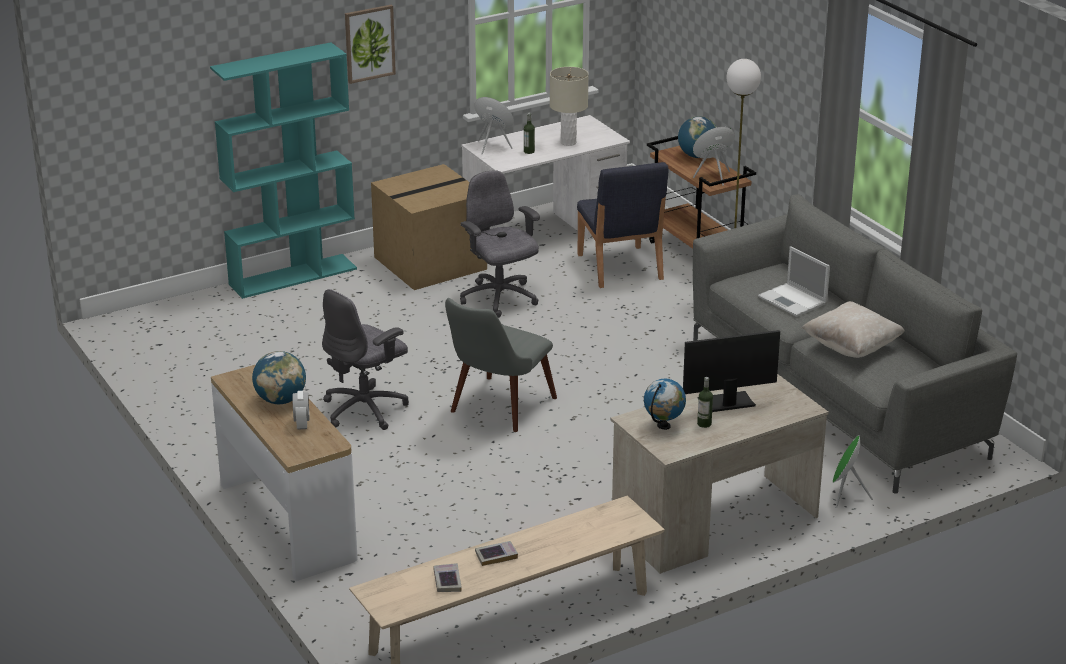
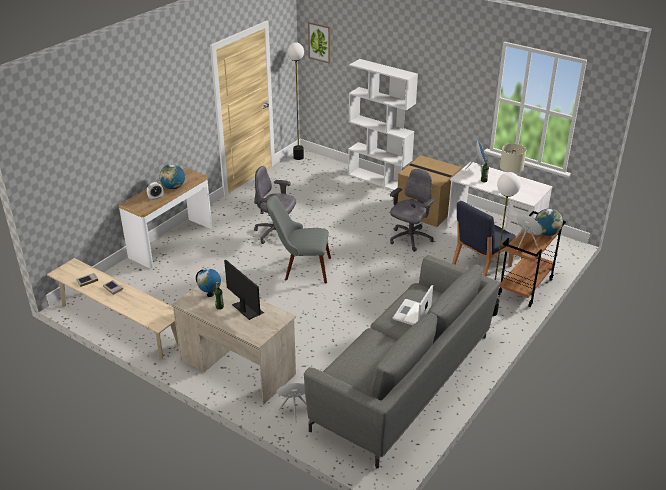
camera: 65 degrees right, 5 degrees up
turquoise bookcase [210,42,357,299] -> white bookcase [348,59,418,190]
picture [345,5,396,84] -> picture moved to [308,22,331,64]
beige pillow [801,301,905,358] -> none
none -> floor lamp [287,42,304,160]

